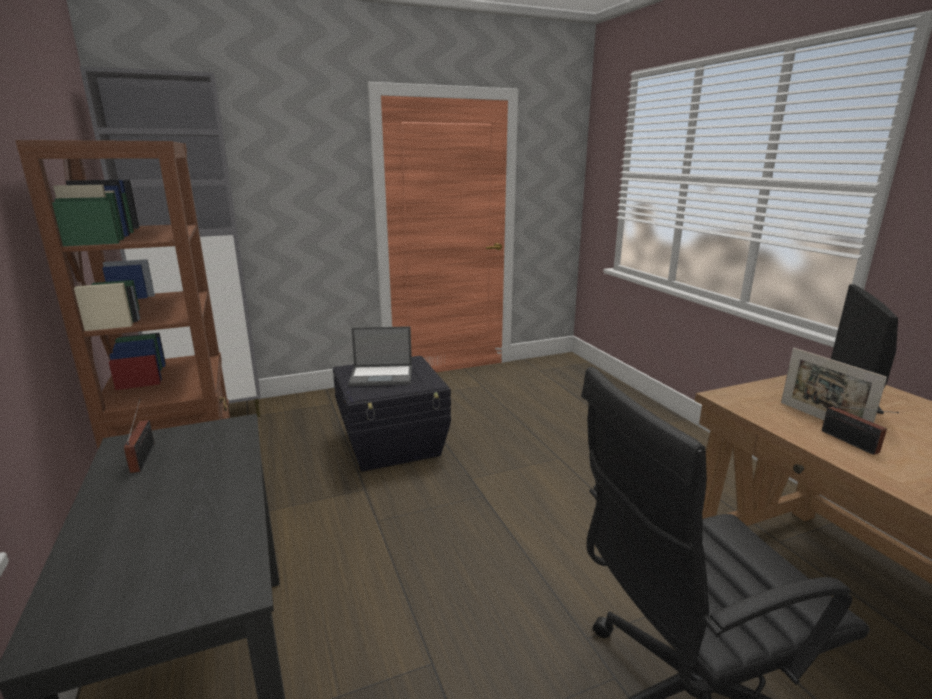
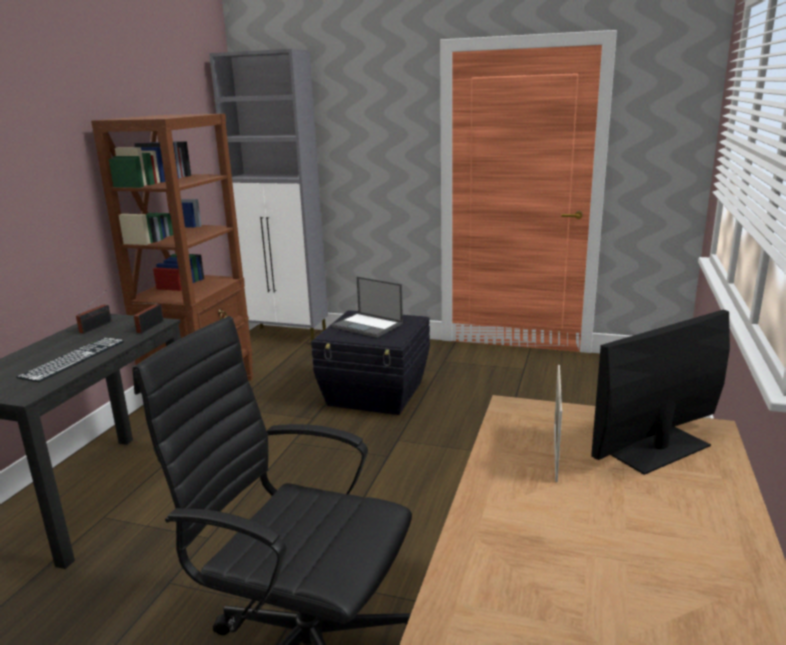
camera: 40 degrees right, 0 degrees up
radio [822,406,899,455] -> radio moved to [132,303,164,333]
none -> keyboard [16,338,124,382]

